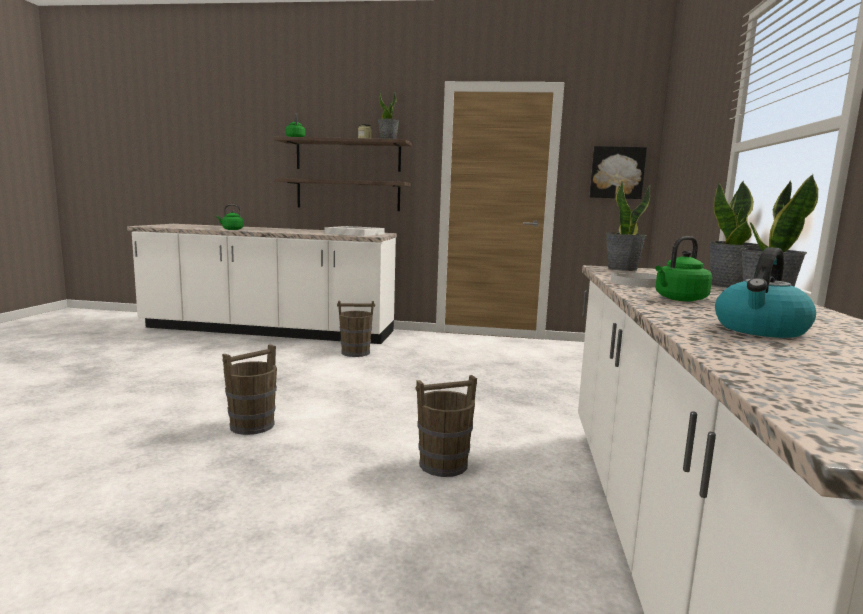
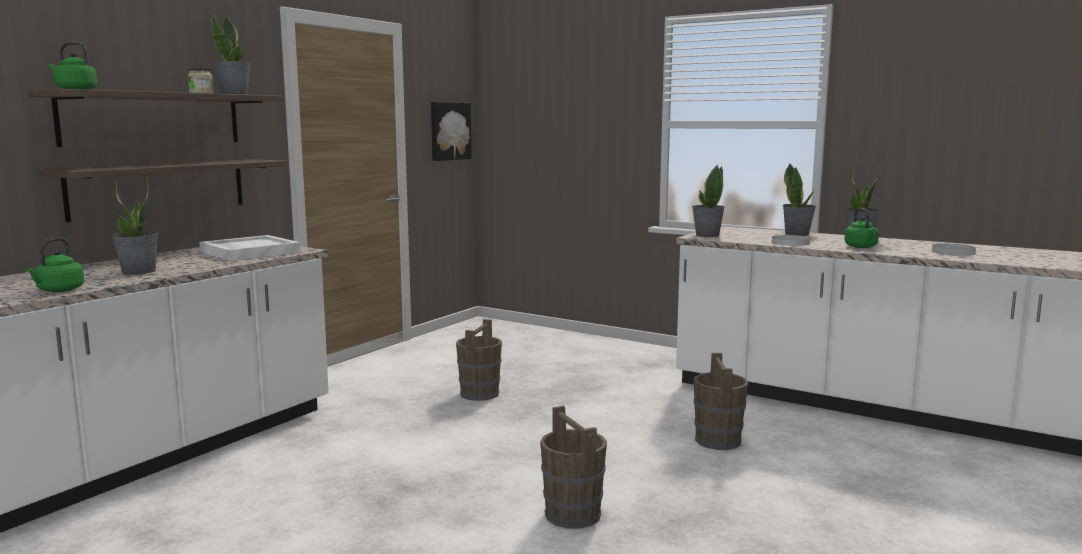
camera: 65 degrees left, 0 degrees up
brown bucket [337,301,375,357] -> brown bucket moved to [456,319,502,401]
kettle [715,247,816,338] -> white plate [932,244,976,256]
none -> potted plant [111,177,158,275]

